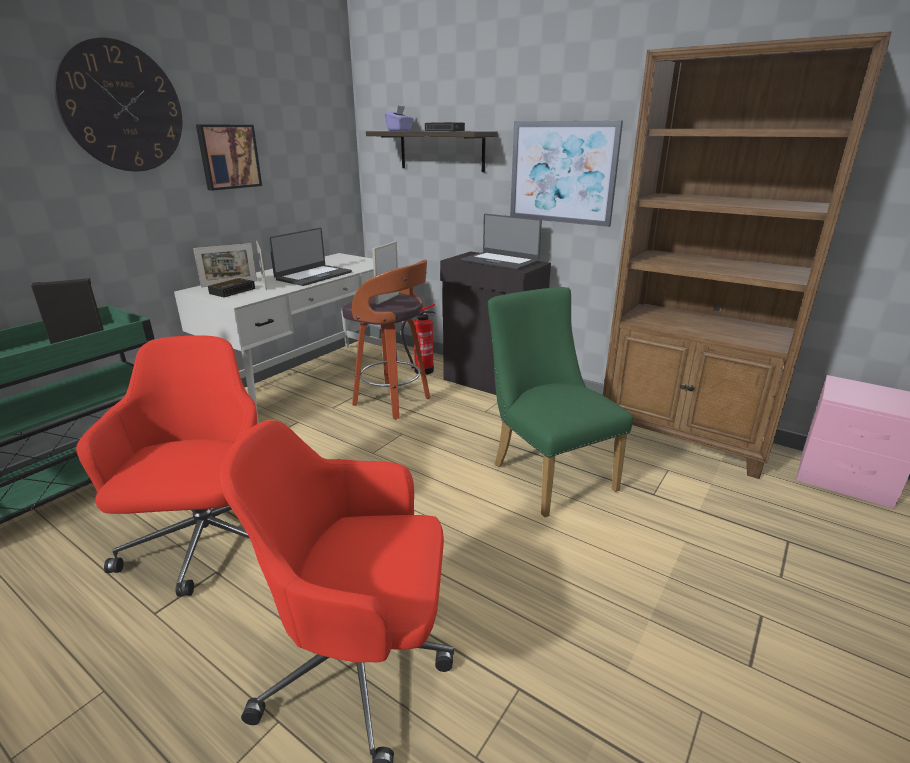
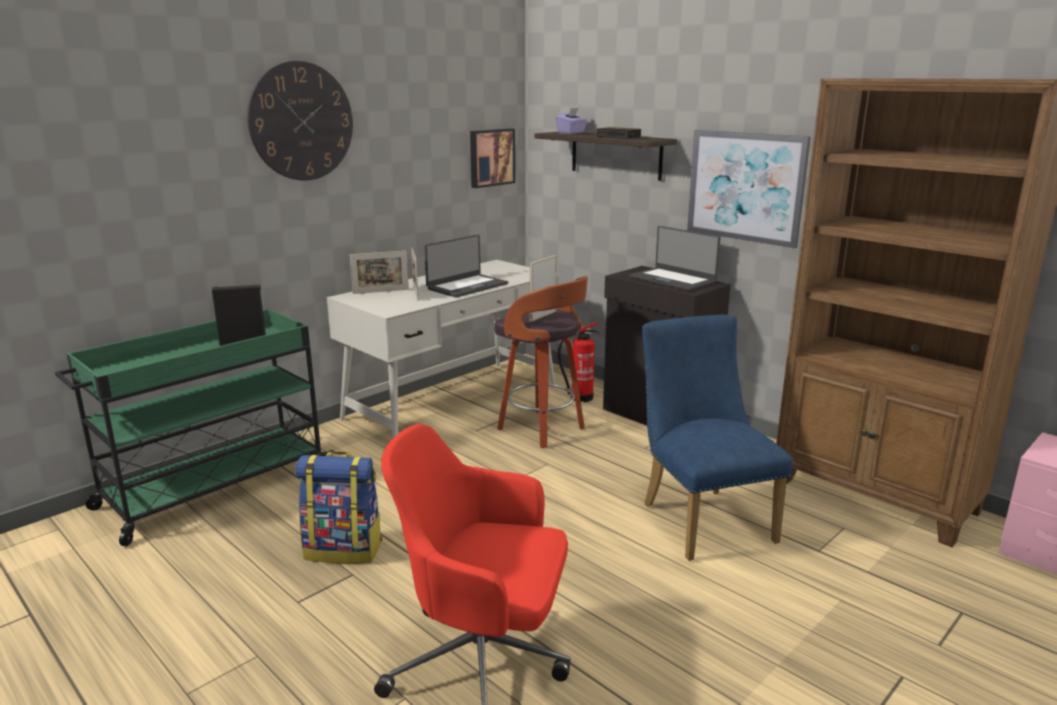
camera: 10 degrees right, 5 degrees down
red office chair [76,335,257,596] -> backpack [295,451,382,564]
picture [196,124,262,191] -> picture moved to [470,128,515,188]
alarm clock [208,278,255,297] -> none
green chair [488,287,633,518] -> blue chair [642,315,793,561]

